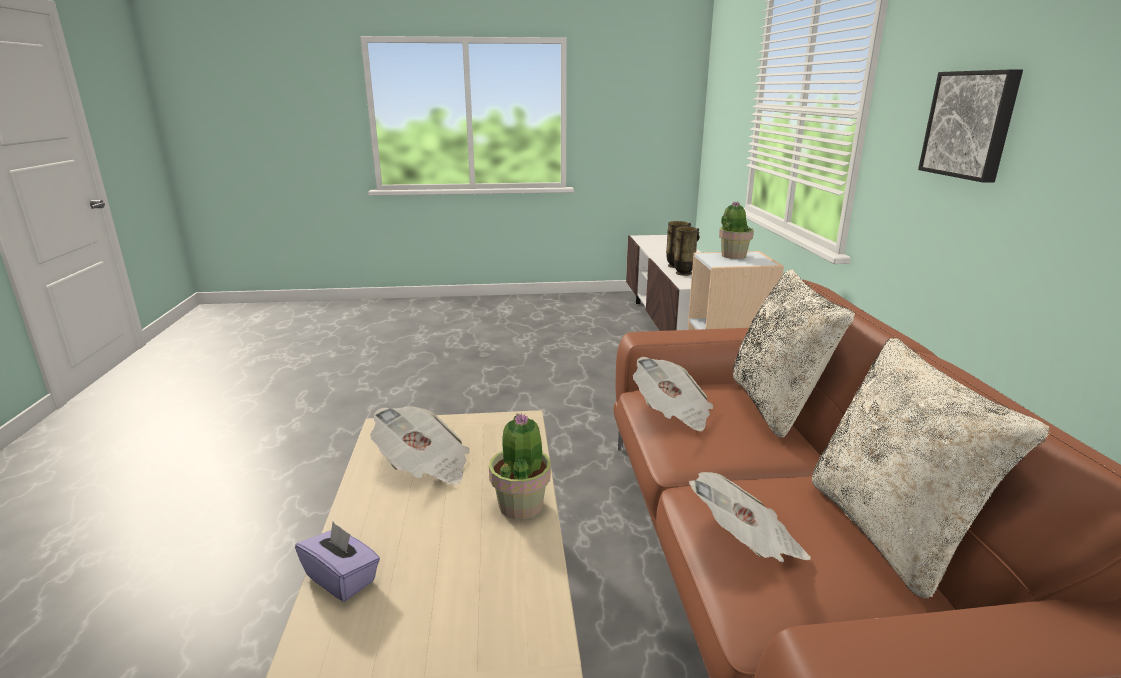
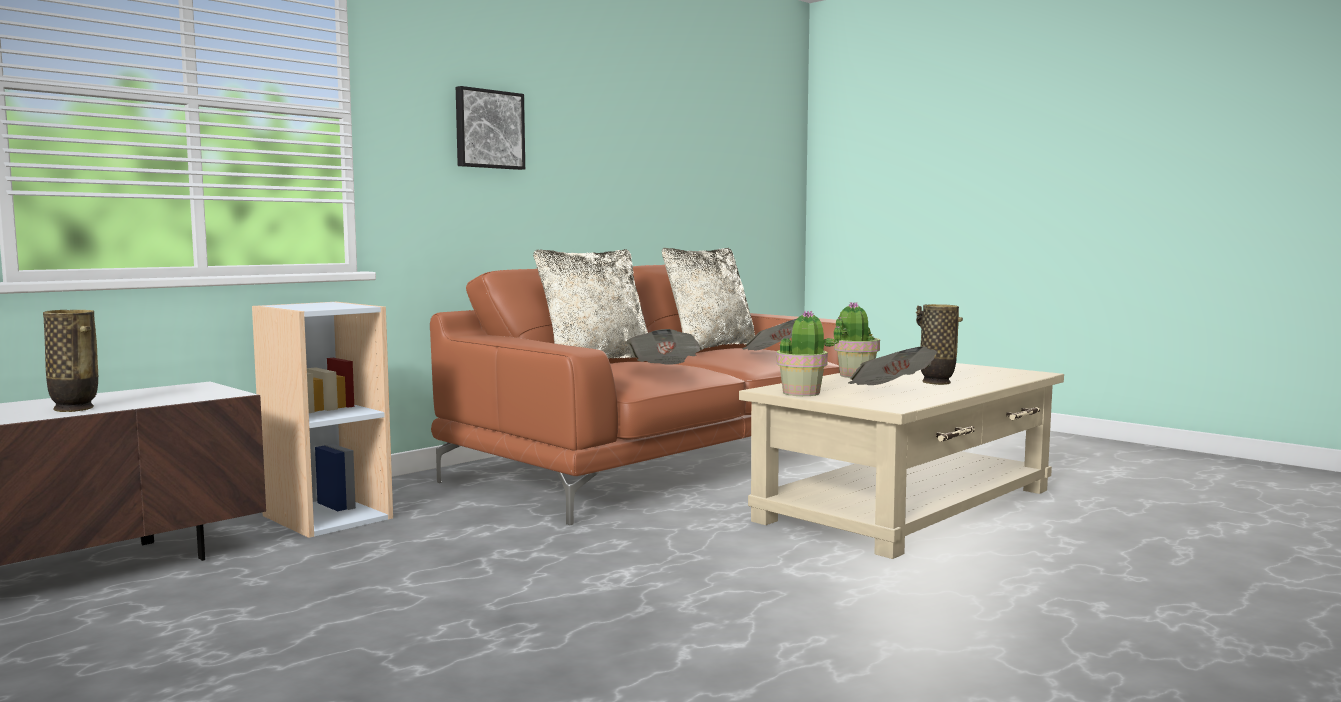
camera: 130 degrees left, 15 degrees down
purple tissue box [295,522,380,602] -> none
vase [674,227,700,276] -> vase moved to [916,304,963,385]
potted plant [719,201,754,259] -> potted plant moved to [776,310,842,396]

